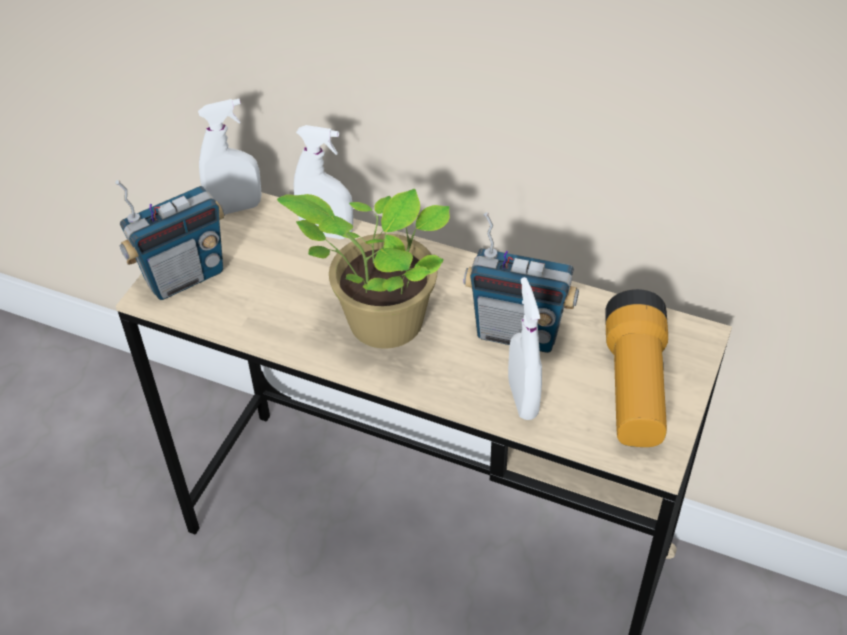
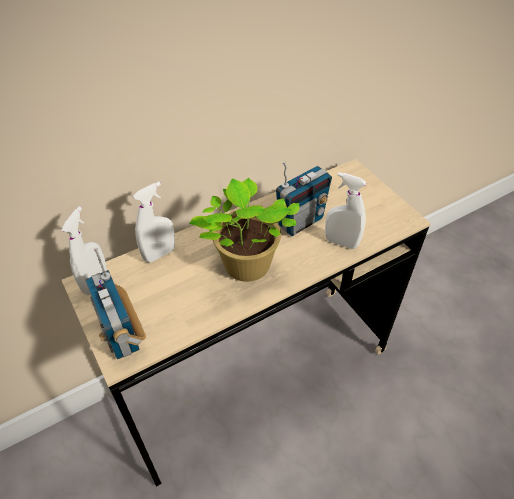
camera: 55 degrees left, 0 degrees up
radio [115,180,225,300] -> radio turned 150 degrees clockwise [85,248,146,359]
flashlight [605,289,668,447] -> none

